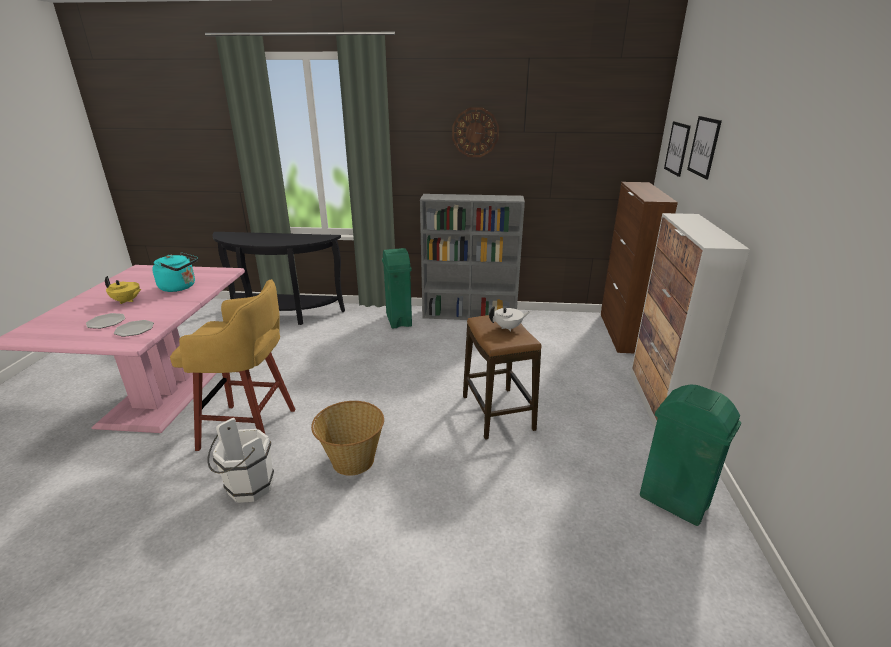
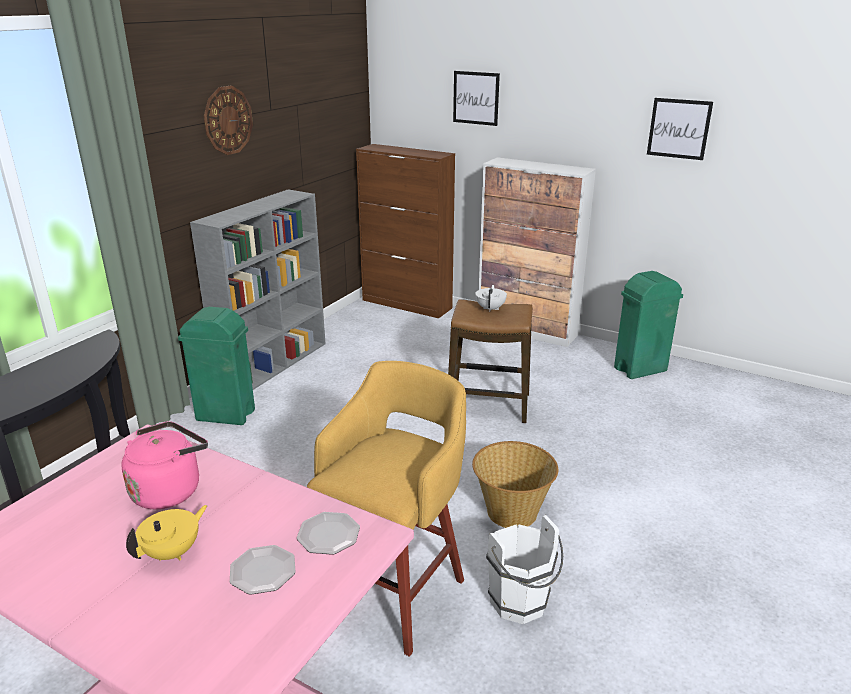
camera: 65 degrees left, 0 degrees up
turquoise kettle [152,252,198,292] -> pink kettle [121,421,208,509]
picture [664,121,691,177] -> picture moved to [647,98,713,160]

